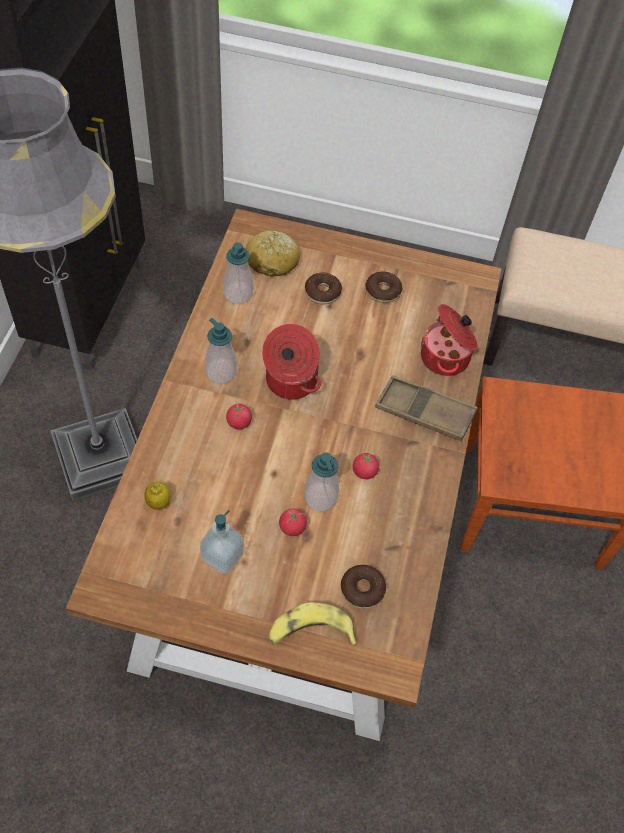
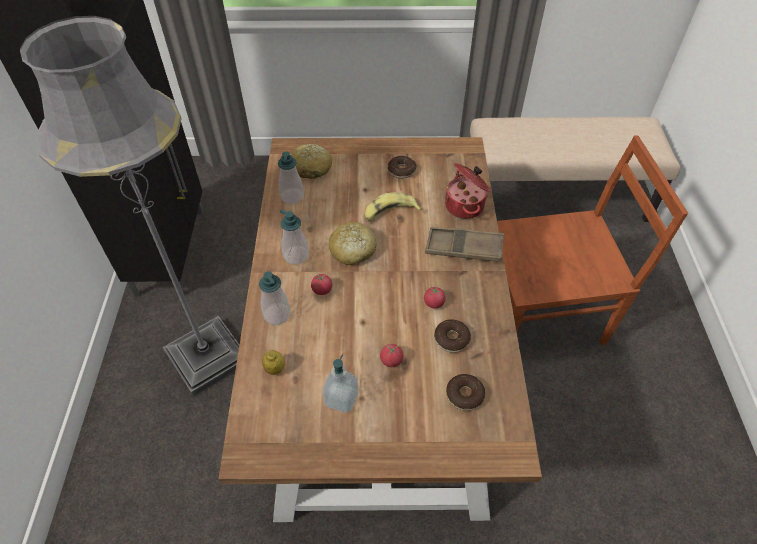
camera: 10 degrees left, 5 degrees down
cooking pot [262,324,321,400] -> bread [329,222,376,265]
banana [268,602,357,646] -> banana moved to [365,192,422,222]
soap dispenser [304,452,339,511] -> soap dispenser moved to [259,271,291,325]
donut [305,273,342,305] -> donut moved to [434,319,471,353]

